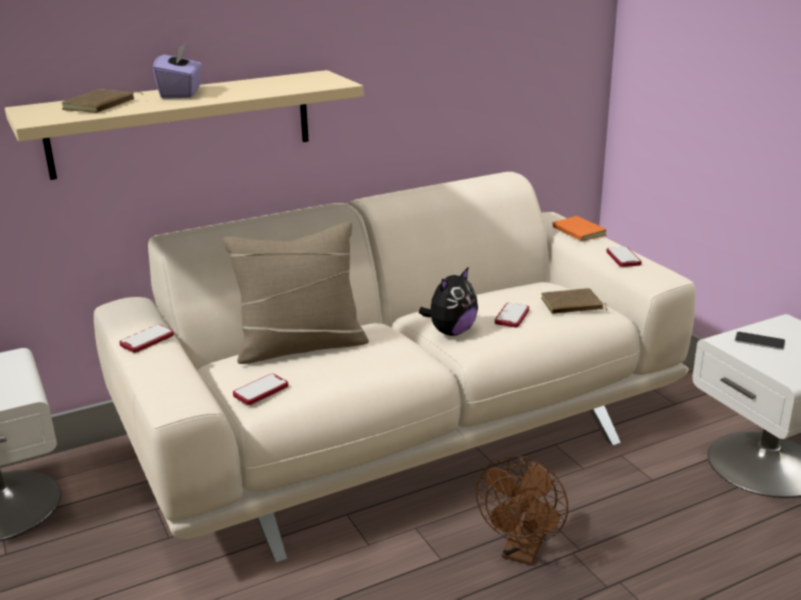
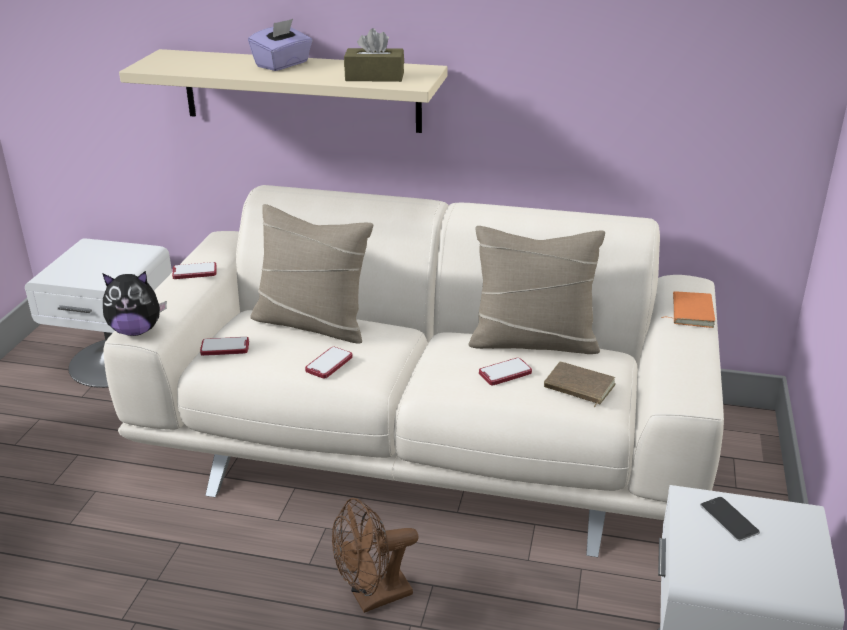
camera: 40 degrees right, 5 degrees up
brown book [61,89,144,113] -> none
plush toy [419,267,478,336] -> plush toy moved to [103,271,167,336]
phone [606,247,642,267] -> phone moved to [305,347,353,379]
none -> brown tissue box [344,28,404,82]
none -> beige pillow [468,226,605,354]

